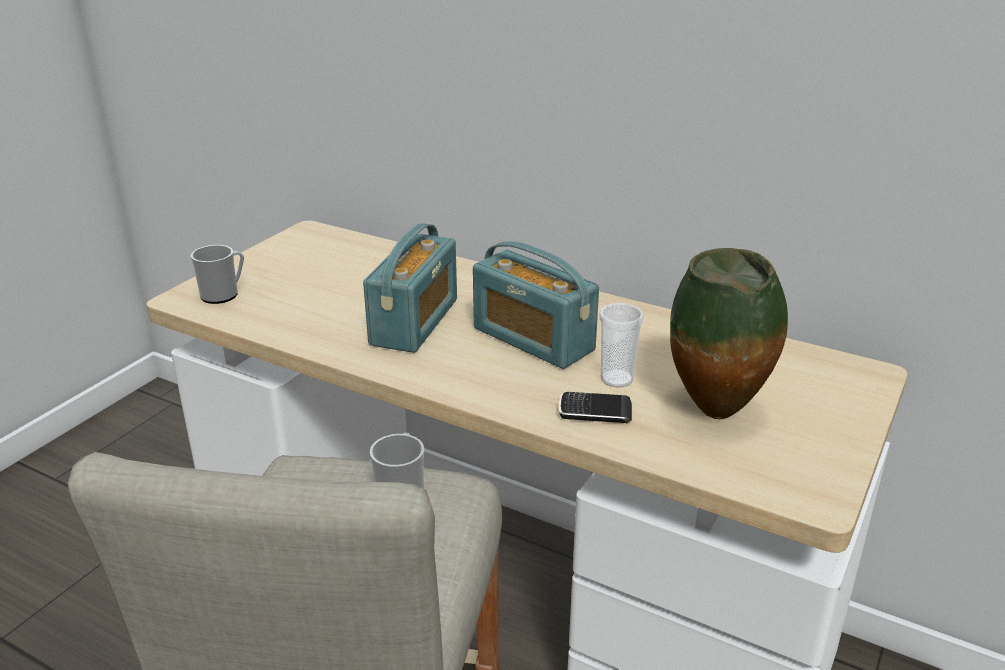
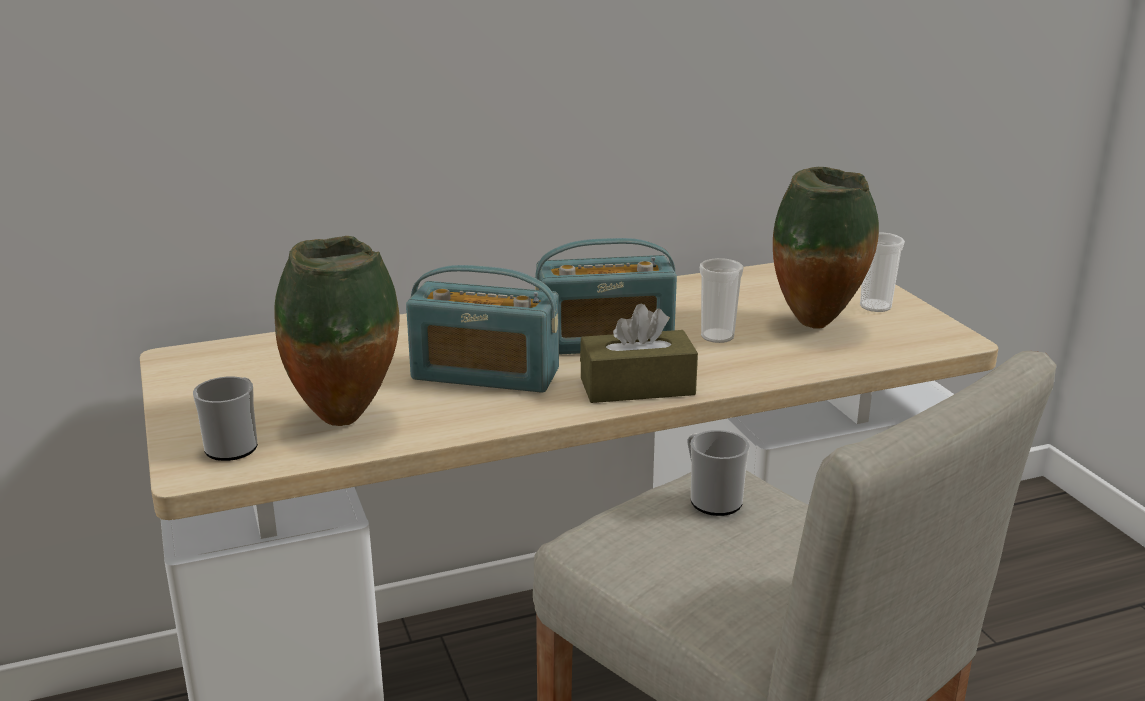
camera: 50 degrees left, 5 degrees down
radio [363,223,457,353] -> radio turned 135 degrees clockwise [406,265,559,393]
phone [559,392,632,423] -> none
none -> vase [274,236,400,426]
none -> brown tissue box [580,304,698,403]
none -> cup [860,232,905,312]

